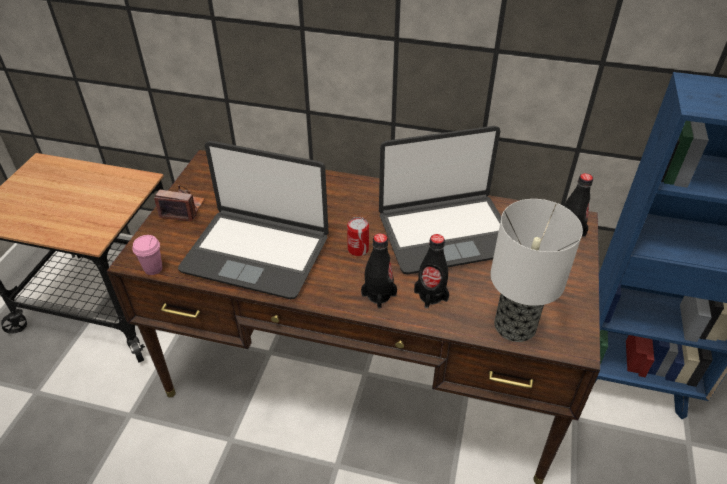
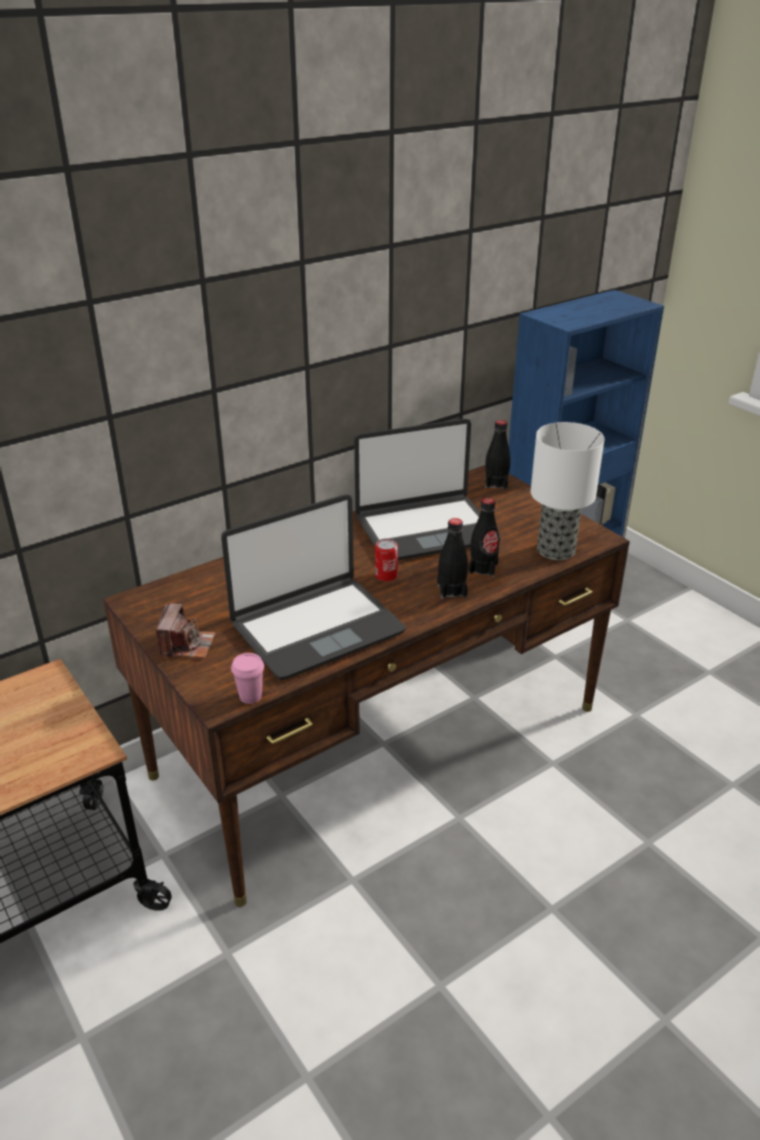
camera: 50 degrees left, 10 degrees down
camera [154,185,205,222] -> camera turned 135 degrees clockwise [156,603,215,658]
laptop [379,126,501,274] -> laptop turned 45 degrees clockwise [354,419,500,560]

